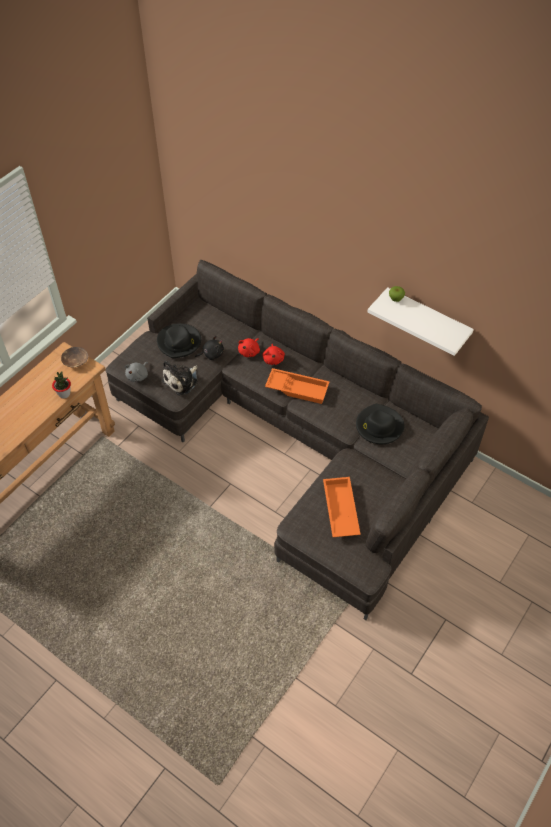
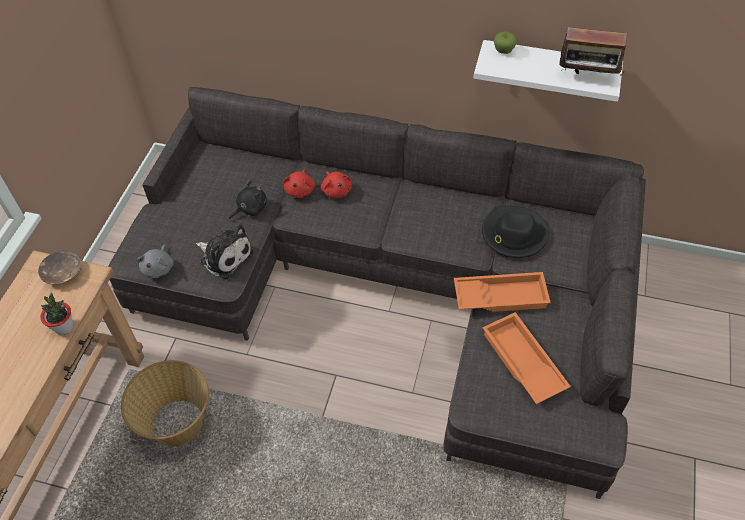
camera: 20 degrees left, 0 degrees up
black hat [157,323,201,358] -> none
plush toy [162,361,198,395] -> plush toy turned 75 degrees counterclockwise [196,224,253,279]
orange tray [265,368,330,404] -> orange tray moved to [454,272,551,312]
none -> basket [121,360,209,446]
none -> radio [559,27,627,80]

